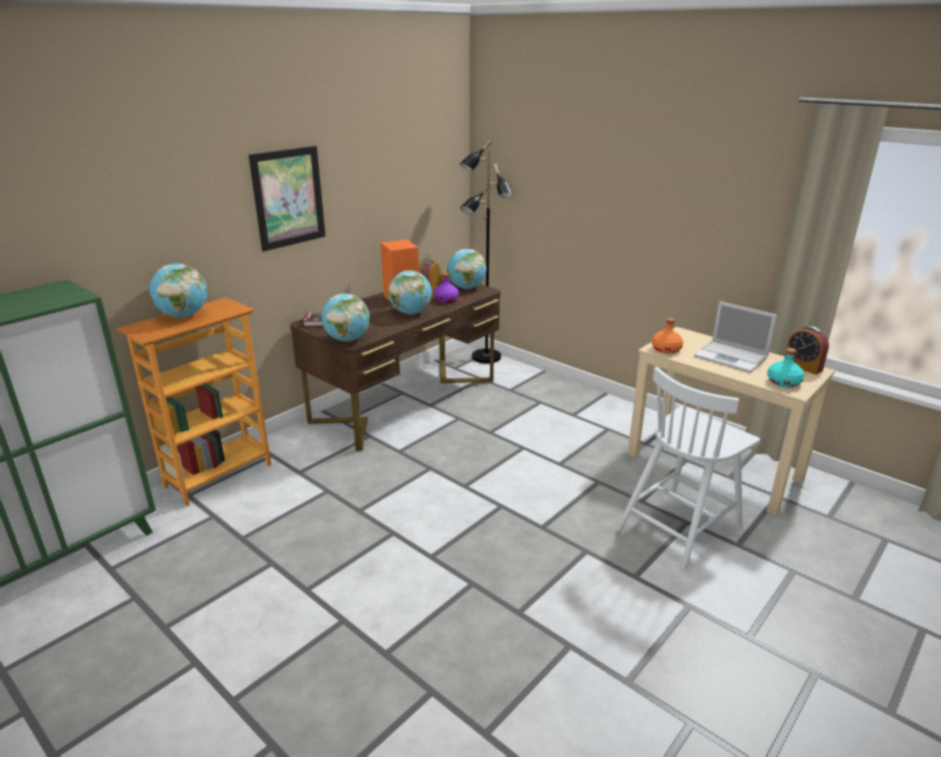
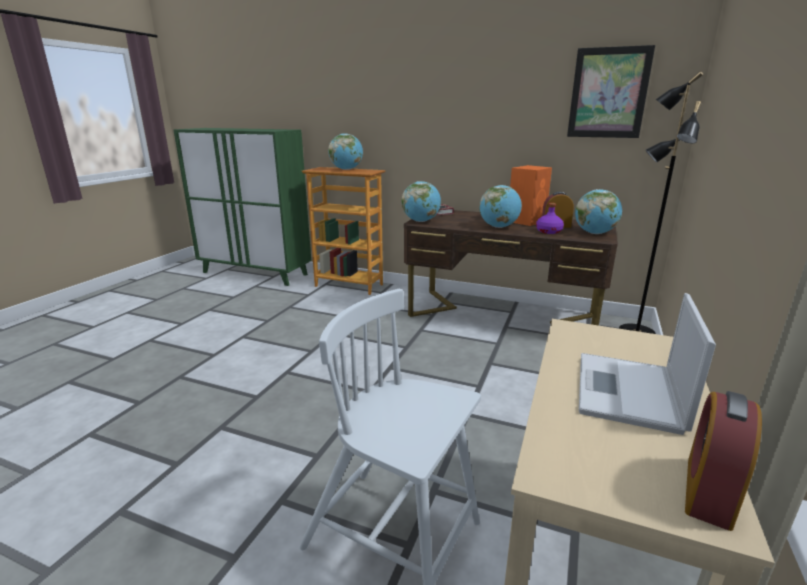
camera: 70 degrees right, 5 degrees down
picture [249,146,325,252] -> picture moved to [567,45,655,138]
orange bottle [652,318,683,354] -> none
turquoise bottle [767,348,804,387] -> none

